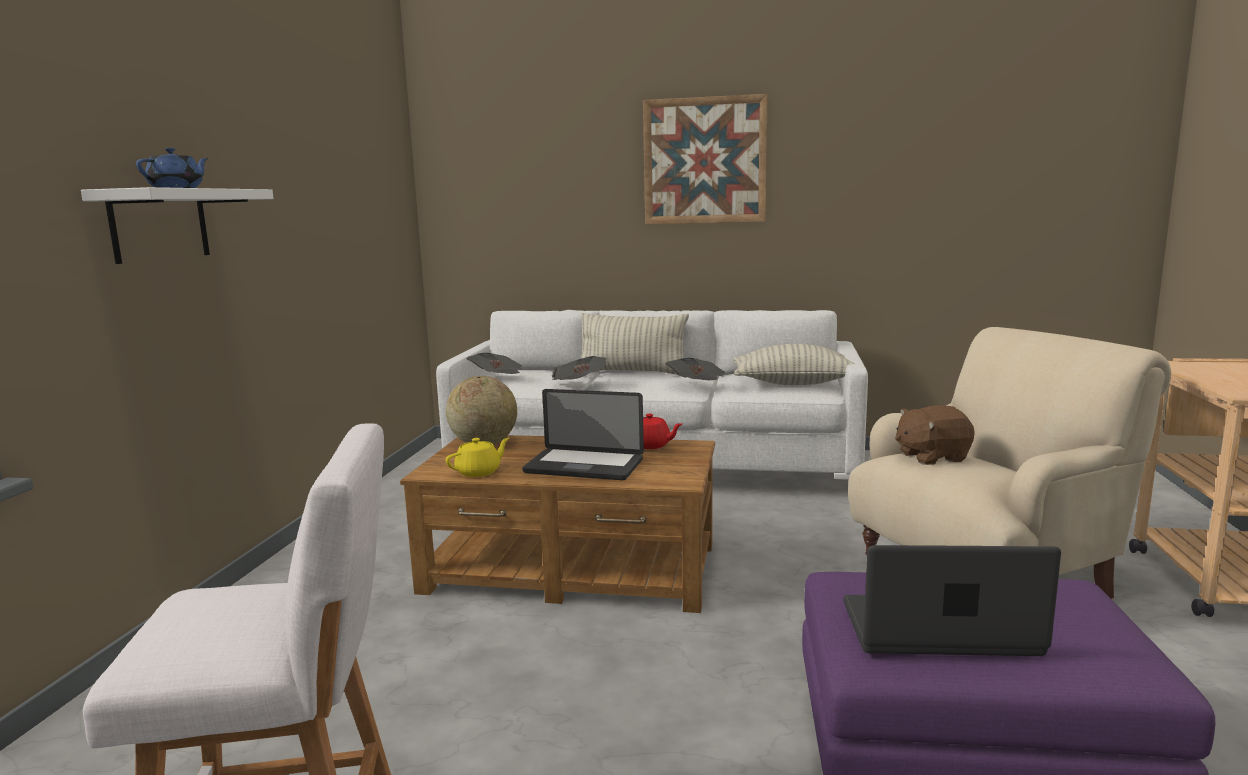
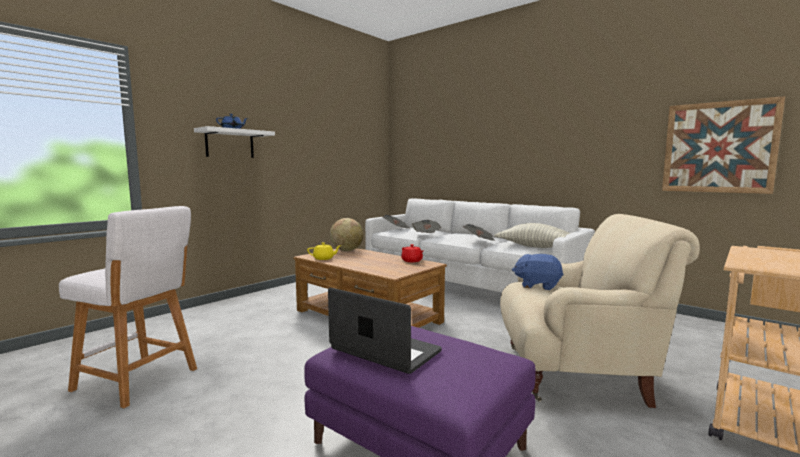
camera: 30 degrees right, 5 degrees down
laptop [522,389,644,480] -> none
pillow [581,313,689,376] -> none
picture [643,94,768,224] -> picture moved to [662,96,785,194]
brown plush toy [895,405,975,465] -> blue plush toy [512,254,564,290]

